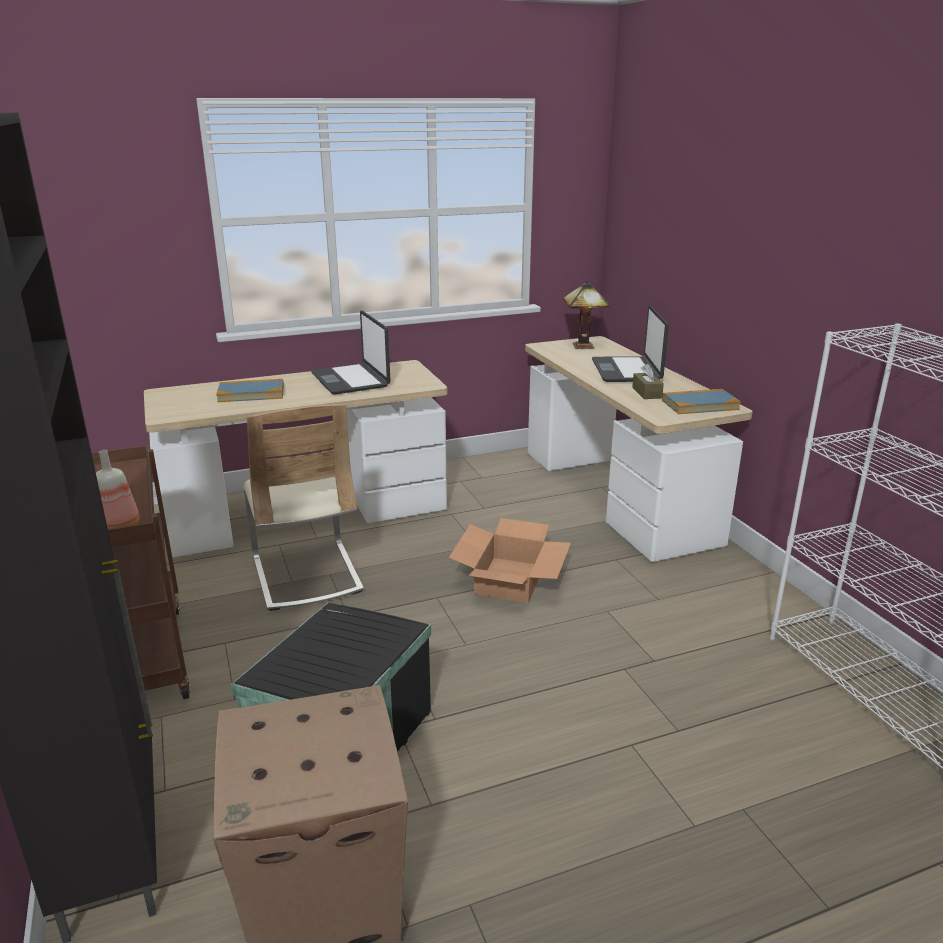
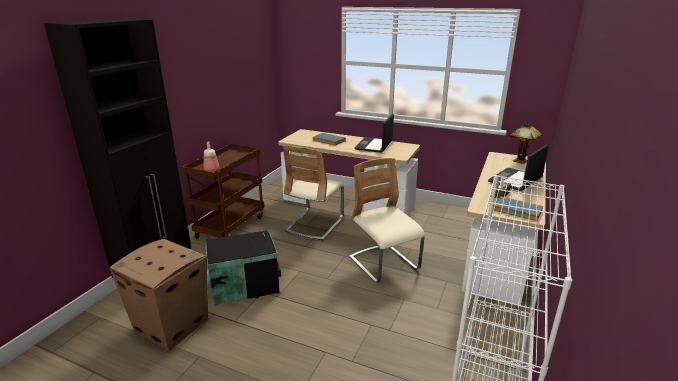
camera: 45 degrees right, 0 degrees up
cardboard box [449,518,571,603] -> beige chair [349,158,425,283]

